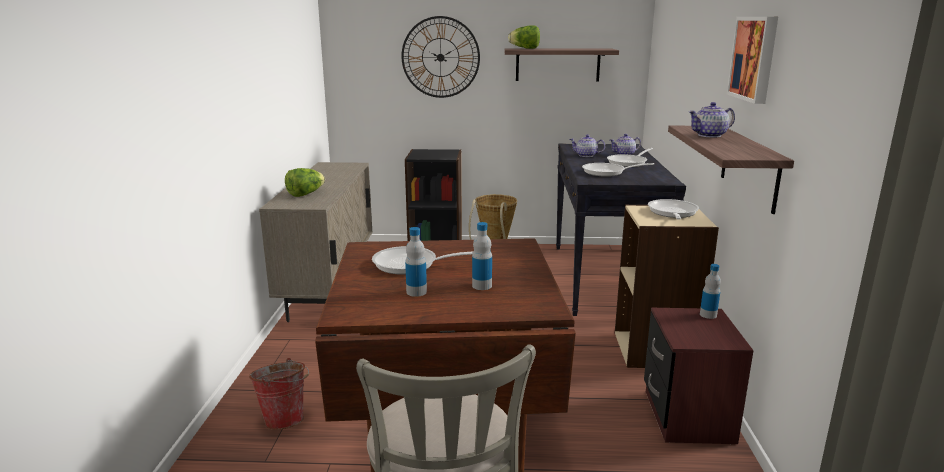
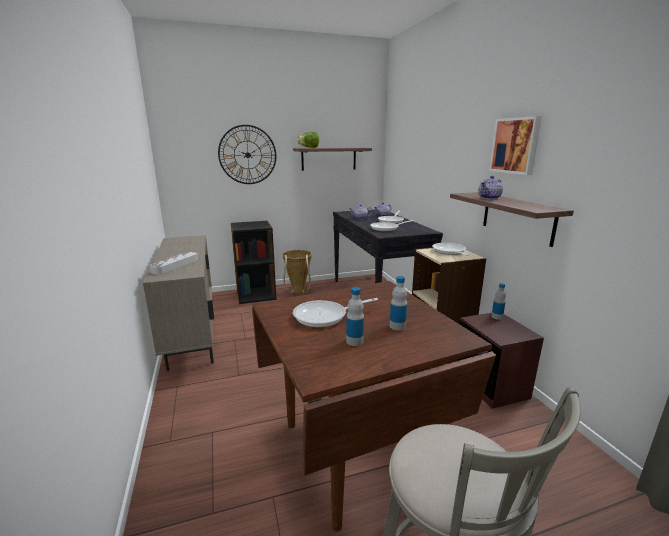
camera: 20 degrees left, 0 degrees up
bucket [249,358,309,430] -> none
lettuce [285,168,325,197] -> grey tray [150,252,198,274]

